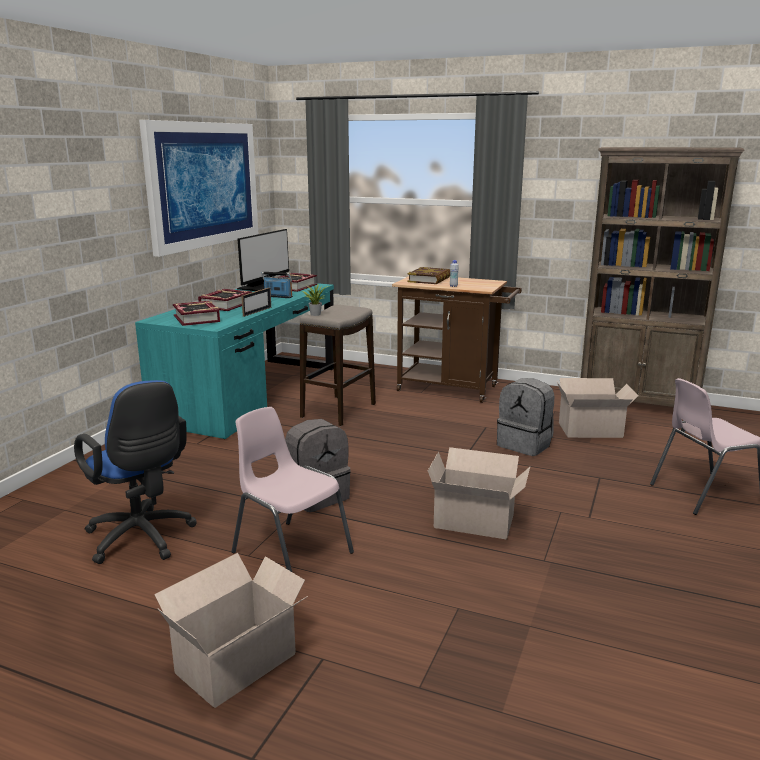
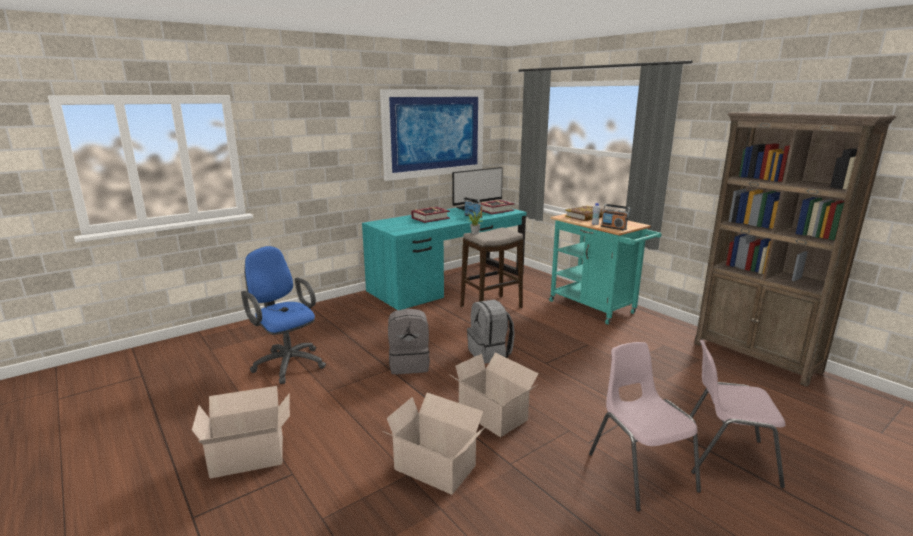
camera: 30 degrees right, 0 degrees up
blue office chair [74,380,197,564] -> blue office chair turned 150 degrees clockwise [241,246,326,384]
book [173,301,220,326] -> none
pink chair [231,407,354,572] -> pink chair moved to [589,342,701,511]
picture frame [241,287,271,317] -> none
brown cart [392,276,522,403] -> turquoise cart [549,214,661,325]
grey backpack [497,378,554,456] -> grey backpack moved to [467,299,515,364]
cardboard box [557,378,638,438] -> cardboard box moved to [382,393,487,495]
none -> radio [601,204,631,230]

